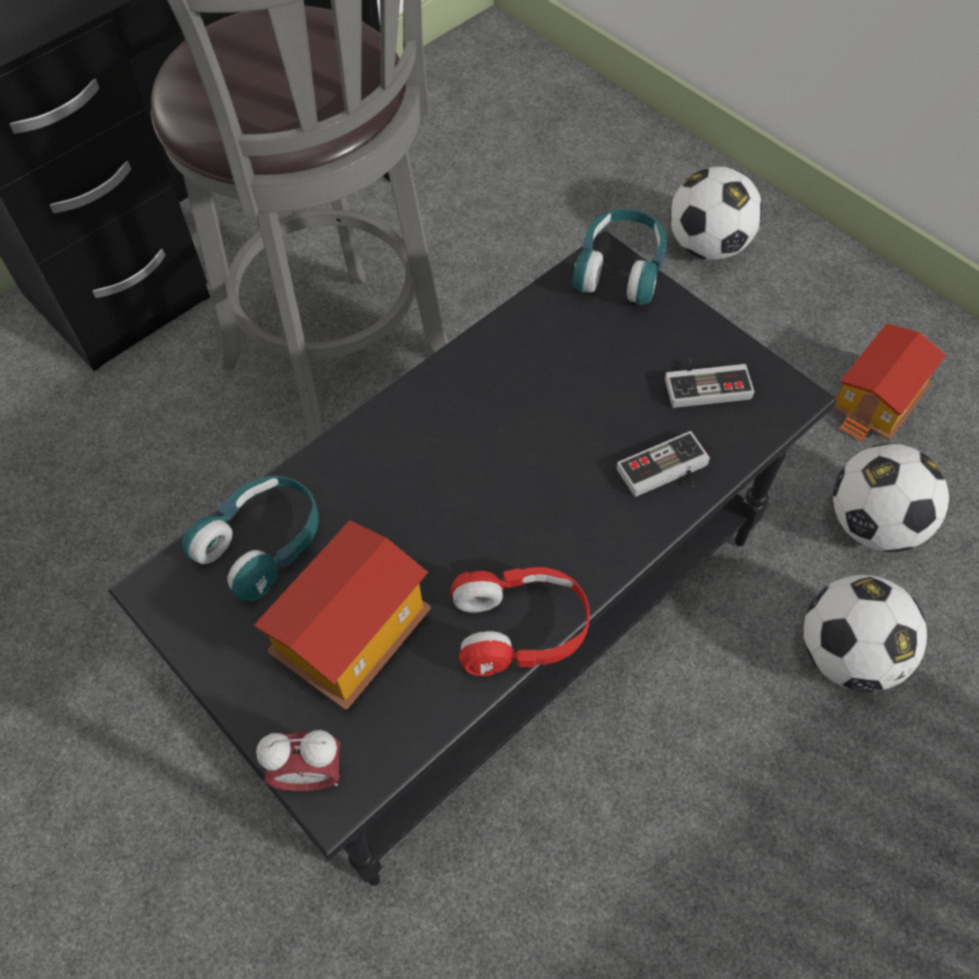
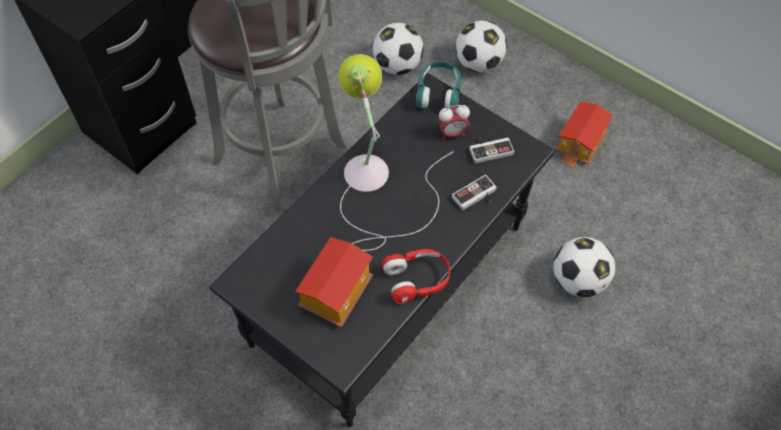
camera: 10 degrees left, 0 degrees up
turquoise headphones [182,476,318,601] -> none
alarm clock [256,730,340,791] -> alarm clock moved to [438,105,470,139]
football [833,443,949,552] -> football moved to [372,22,424,75]
none -> table lamp [338,54,454,251]

